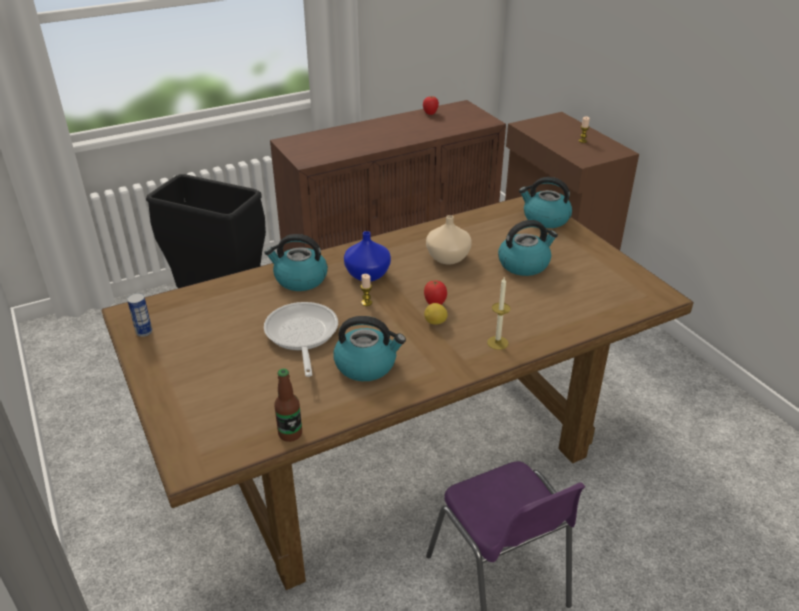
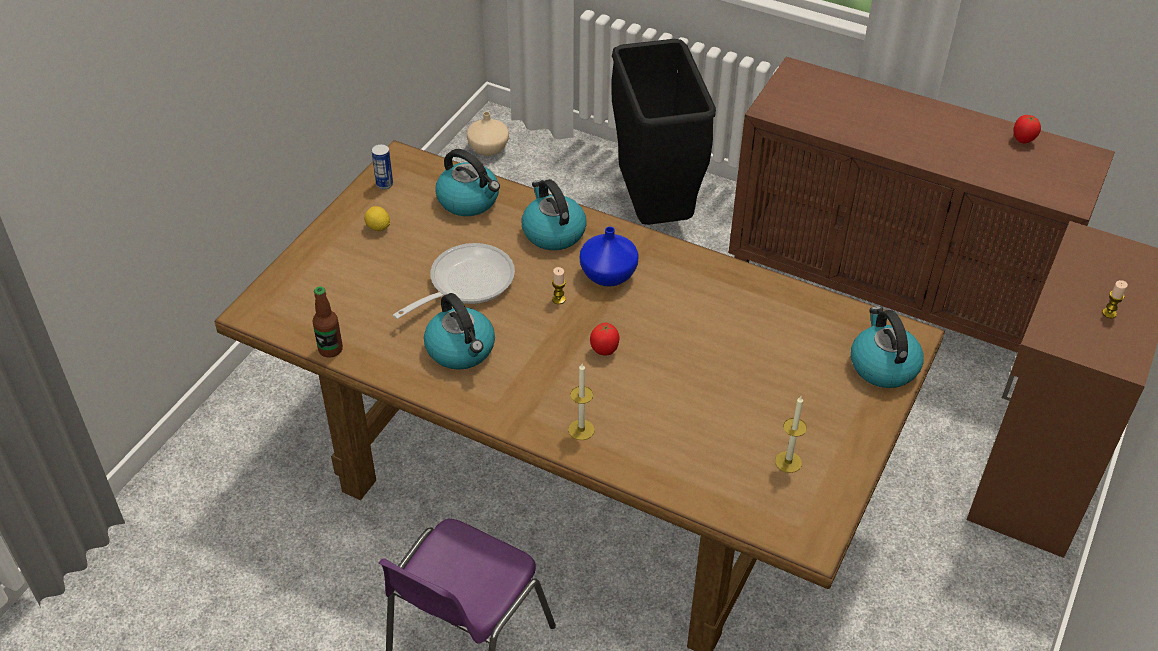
camera: 55 degrees right, 10 degrees up
lemon [424,303,448,325] -> lemon moved to [364,206,390,231]
beige vase [426,215,472,265] -> beige vase moved to [467,111,509,156]
kettle [498,220,558,276] -> kettle moved to [435,149,500,216]
none -> candle [775,396,807,473]

